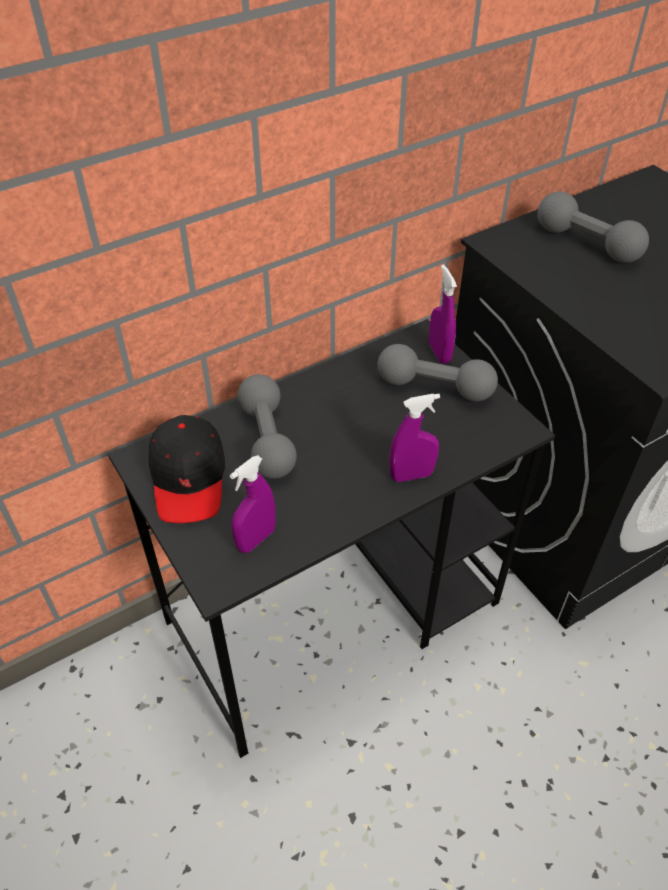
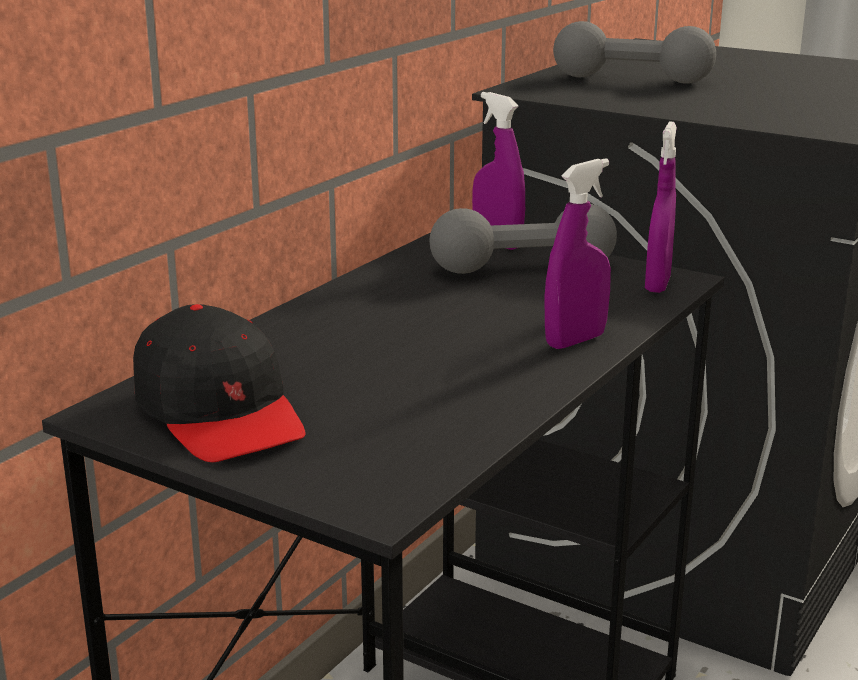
camera: 25 degrees left, 25 degrees down
purple spray bottle [230,455,275,553] -> purple spray bottle moved to [645,121,677,293]
grey dumbbell [238,374,297,479] -> none

